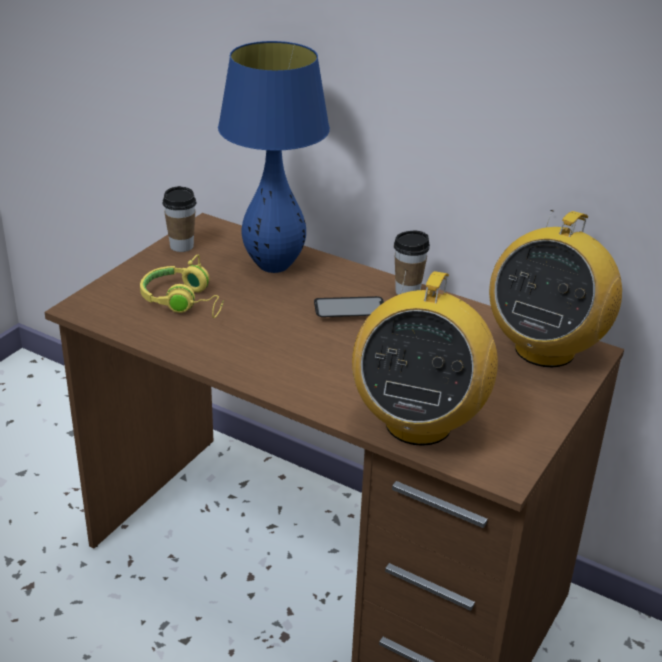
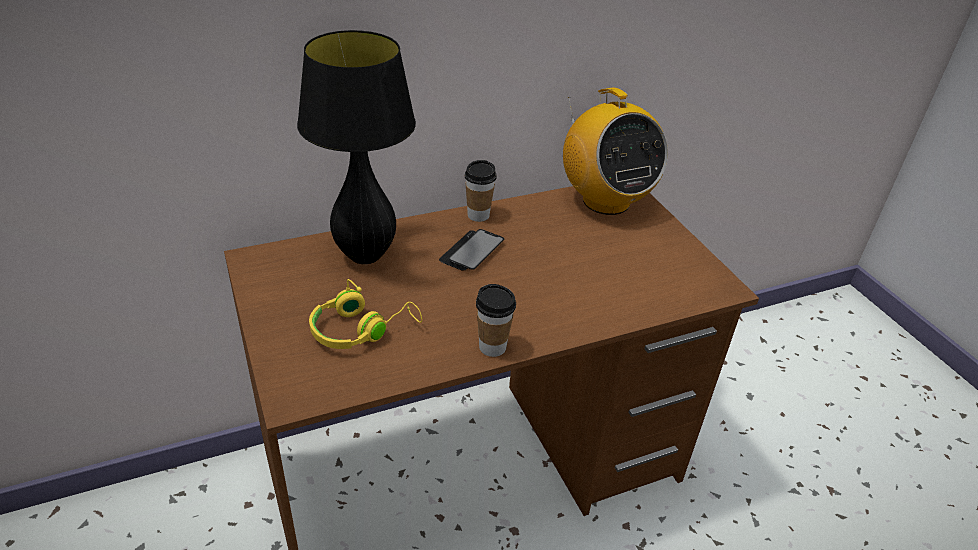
camera: 55 degrees left, 5 degrees up
cup [162,186,196,252] -> cup moved to [476,284,516,357]
blue table lamp [218,41,330,273] -> black table lamp [297,30,416,264]
radio [352,269,498,446] -> none

